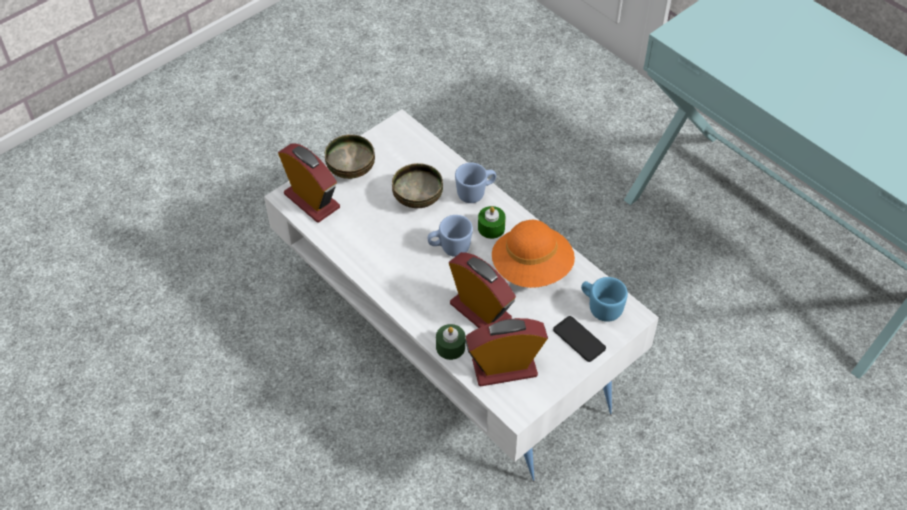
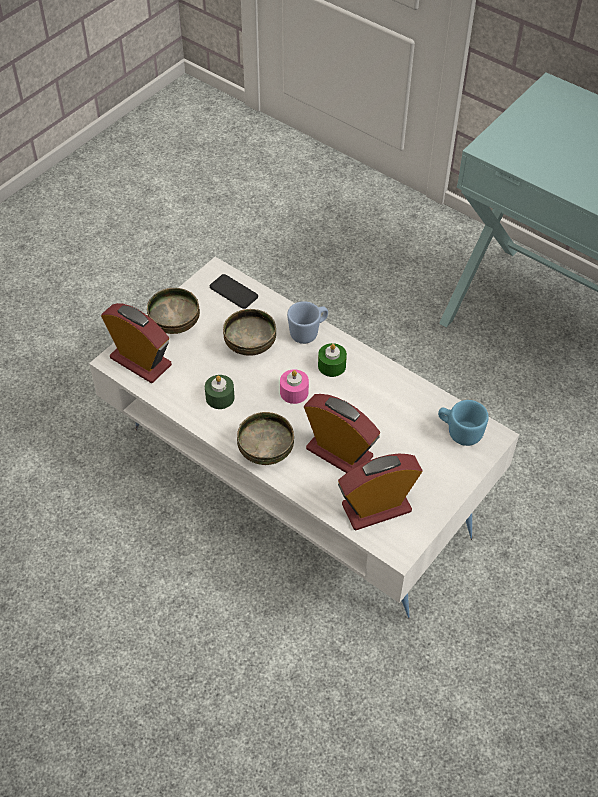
camera: 10 degrees left, 0 degrees up
blue mug [428,215,473,257] -> pink candle [280,369,309,404]
green candle [436,324,465,360] -> green candle moved to [205,375,234,409]
orange hat [492,220,575,288] -> none
phone [553,316,606,362] -> phone moved to [210,274,258,309]
none -> bowl [237,412,294,465]

